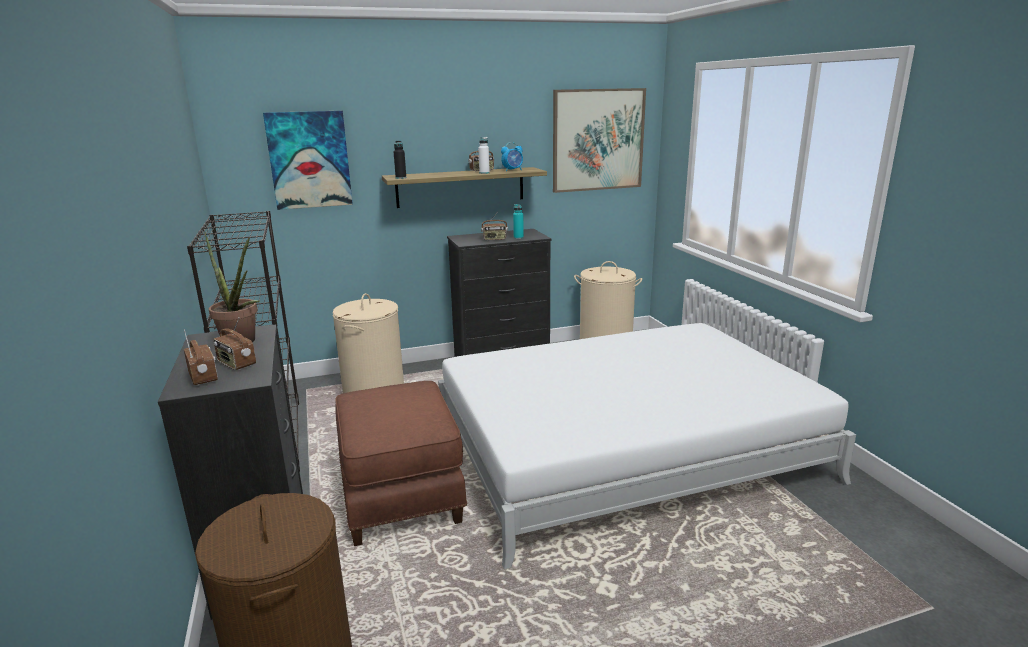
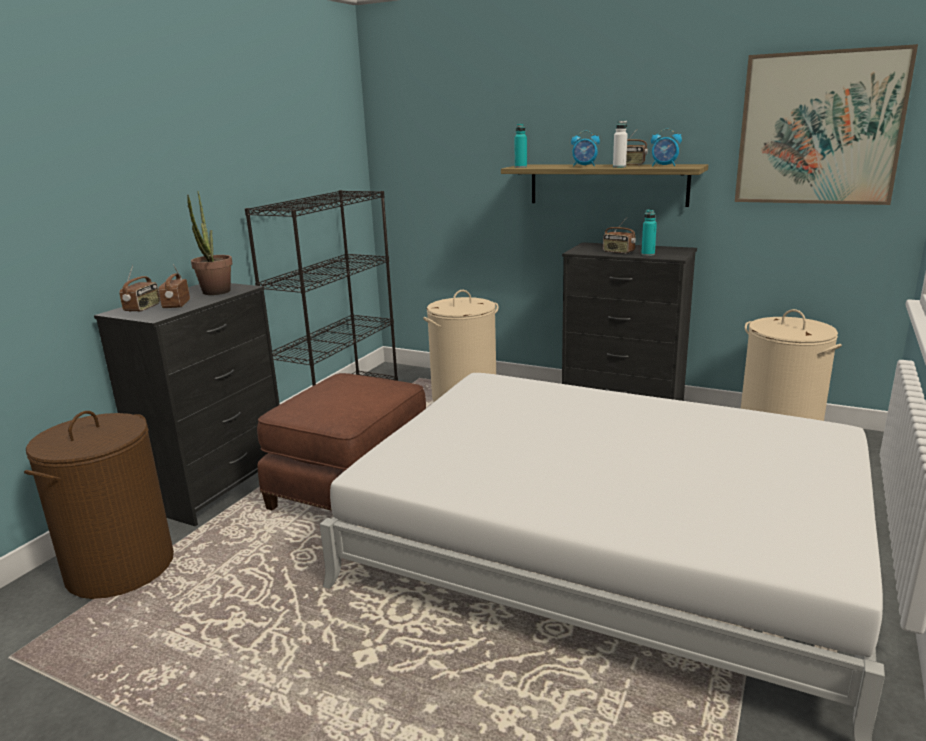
camera: 45 degrees right, 0 degrees up
picture [263,111,353,210] -> none
black bottle [394,140,406,179] -> turquoise bottle [514,124,527,168]
none -> alarm clock [571,130,600,167]

